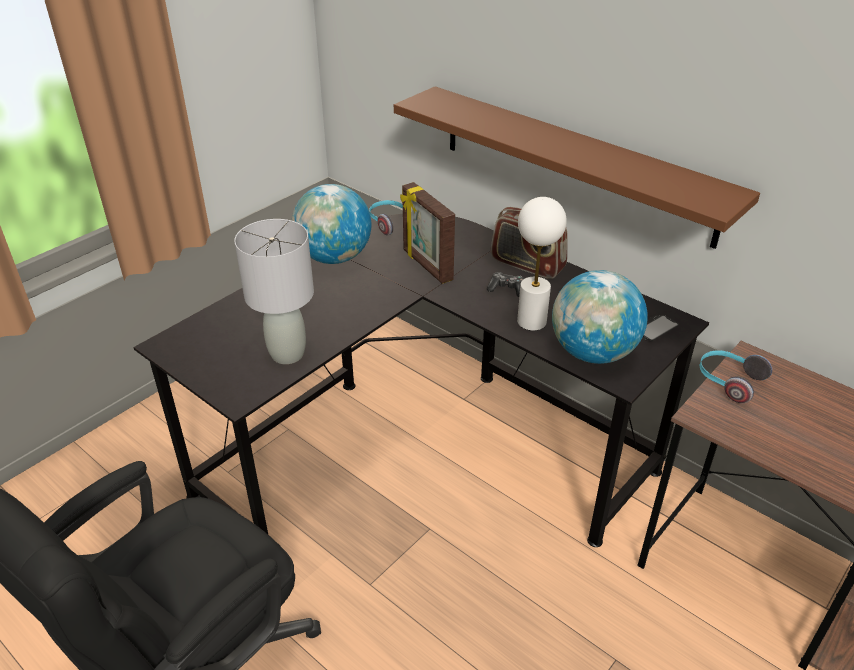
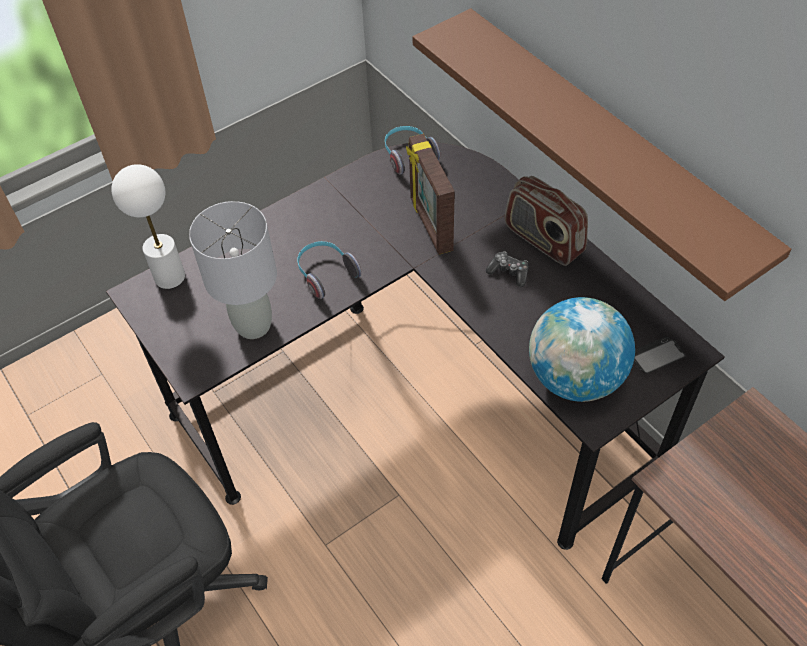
camera: 15 degrees right, 15 degrees up
globe [292,184,371,264] -> none
white table lamp [517,197,567,331] -> white table lamp moved to [112,164,185,289]
headphones [700,350,772,403] -> headphones moved to [298,241,362,299]

